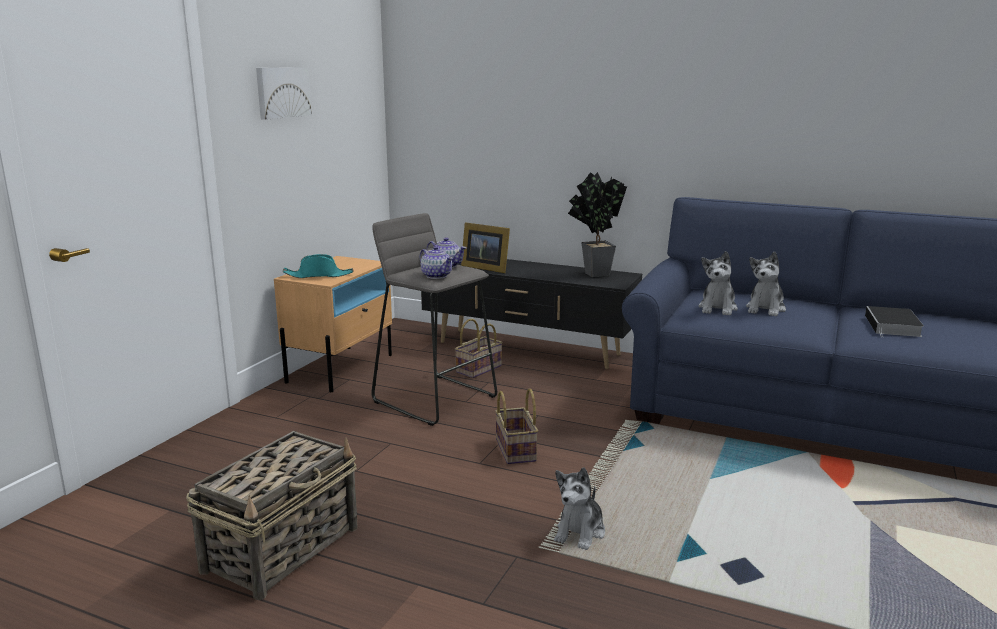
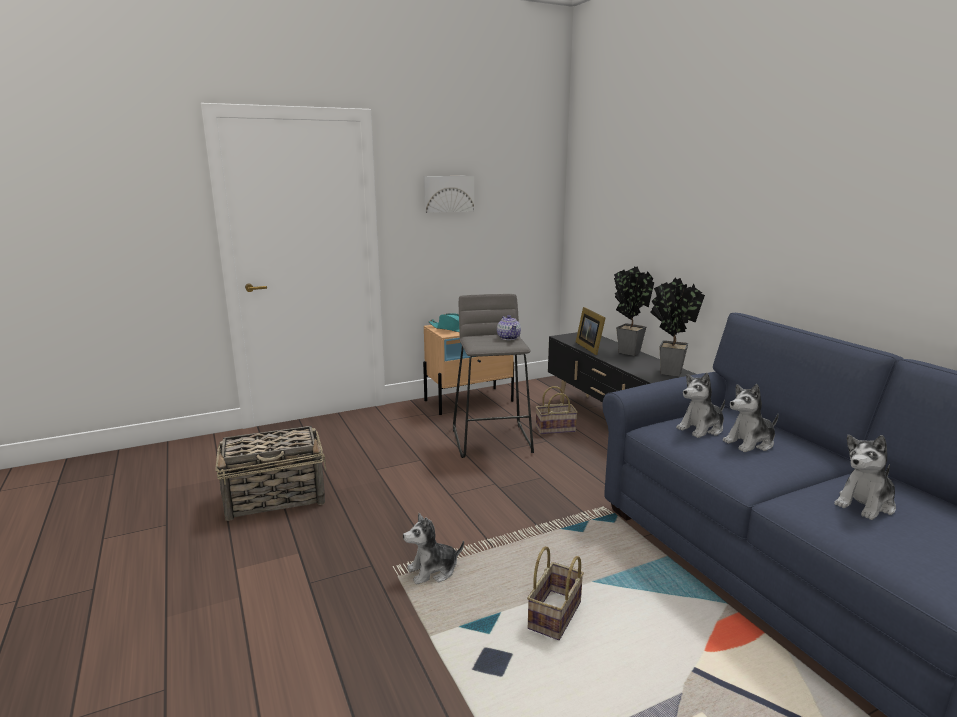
camera: 40 degrees right, 0 degrees up
teapot [420,246,453,279] -> none
basket [495,388,538,464] -> basket moved to [527,546,584,640]
book [865,306,924,337] -> plush toy [834,435,896,520]
none -> potted plant [614,266,654,356]

